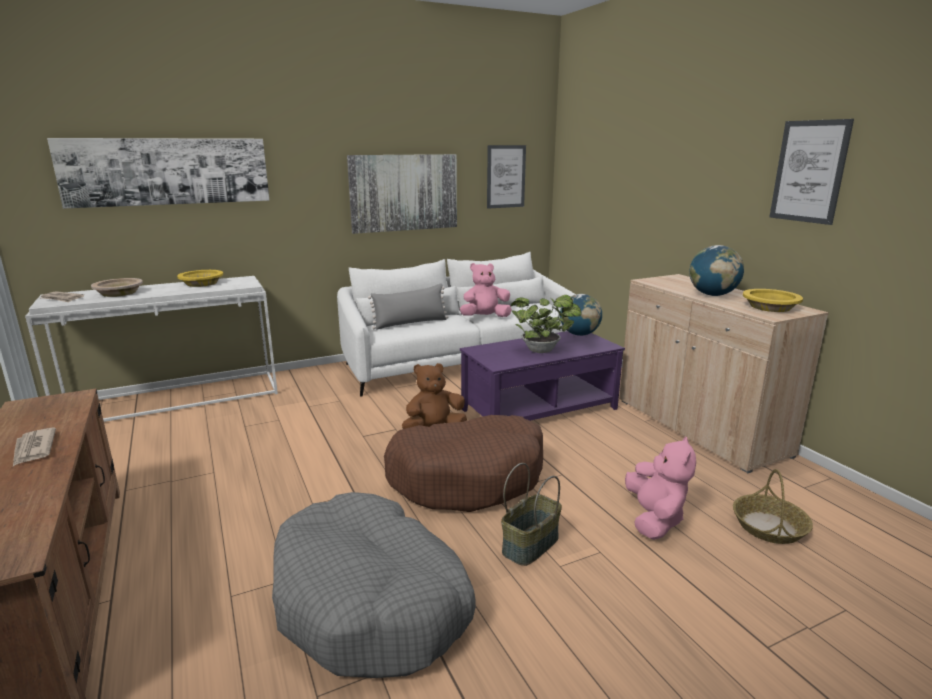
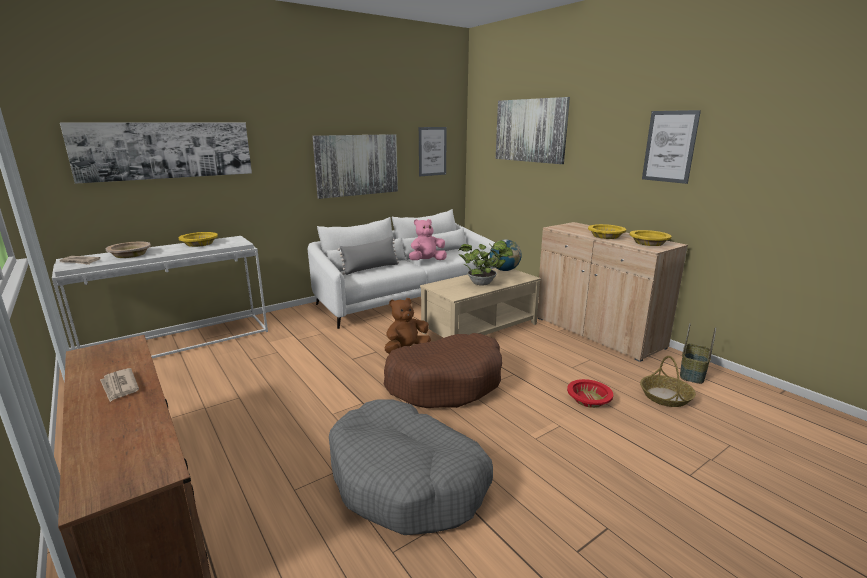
camera: 10 degrees left, 0 degrees up
purple coffee table [460,331,625,421] -> beige coffee table [420,268,541,338]
basket [501,463,562,566] -> basket moved to [680,323,716,384]
pink plush toy [625,436,696,540] -> red bowl [567,379,613,408]
globe [689,245,744,296] -> yellow bowl [588,224,626,239]
none -> picture [496,97,570,164]

